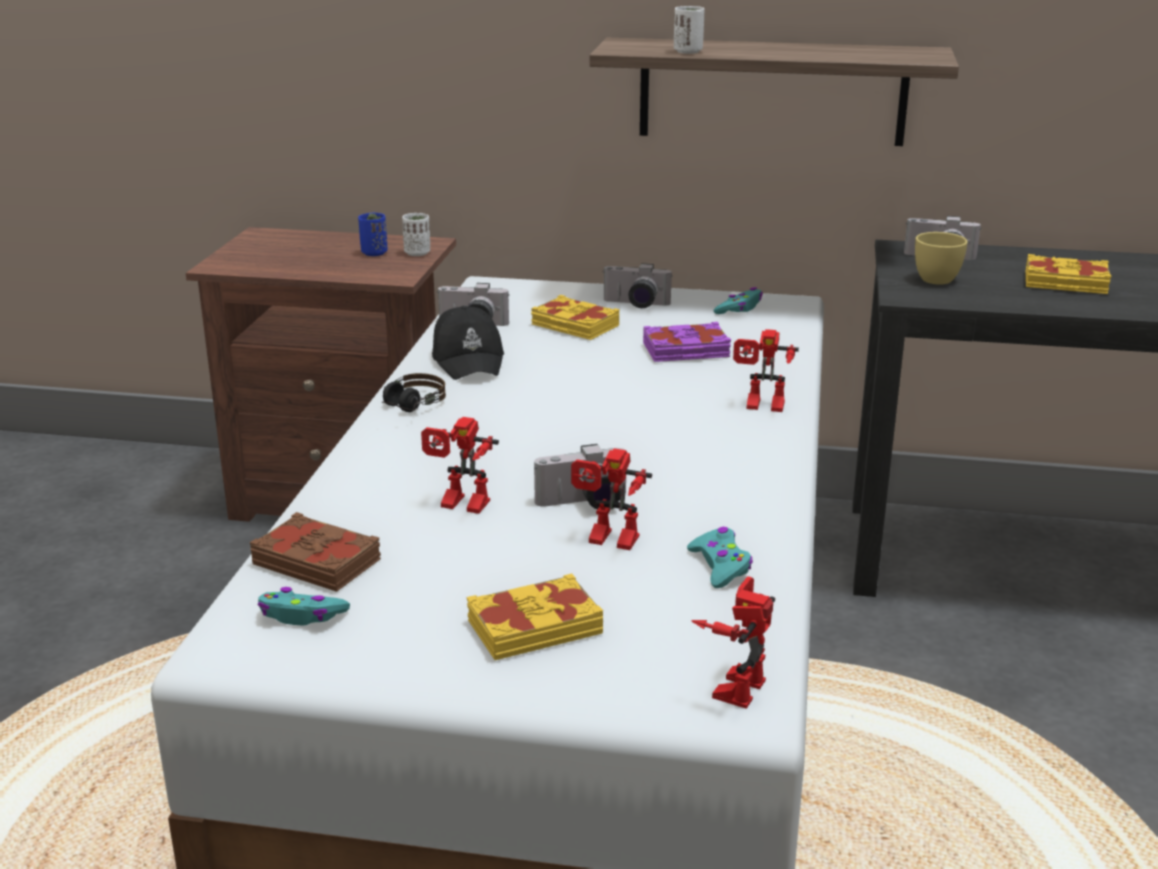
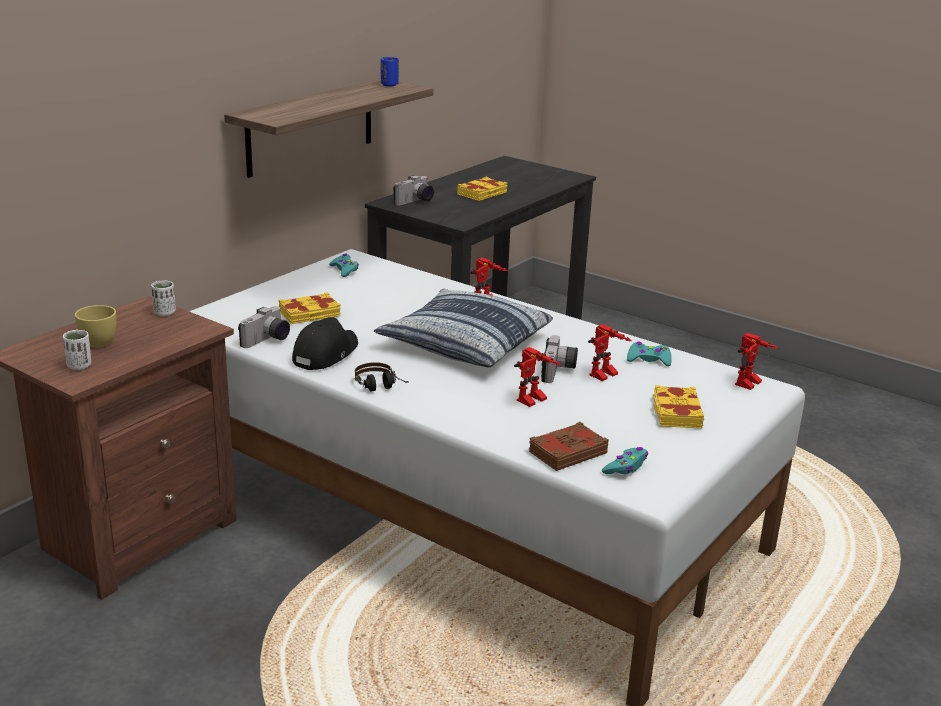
camera: 65 degrees left, 0 degrees up
blue cup [358,213,388,256] -> blue cup moved to [381,57,399,86]
black cap [432,305,504,380] -> black cap turned 75 degrees counterclockwise [292,317,358,370]
camera [602,263,673,308] -> none
purple book [643,322,731,362] -> none
white cup [674,6,705,54] -> white cup moved to [63,330,91,370]
toy robot [692,576,775,709] -> toy robot turned 105 degrees counterclockwise [735,333,779,390]
yellow cup [915,232,968,285] -> yellow cup moved to [75,305,116,348]
none -> pillow [374,289,553,367]

